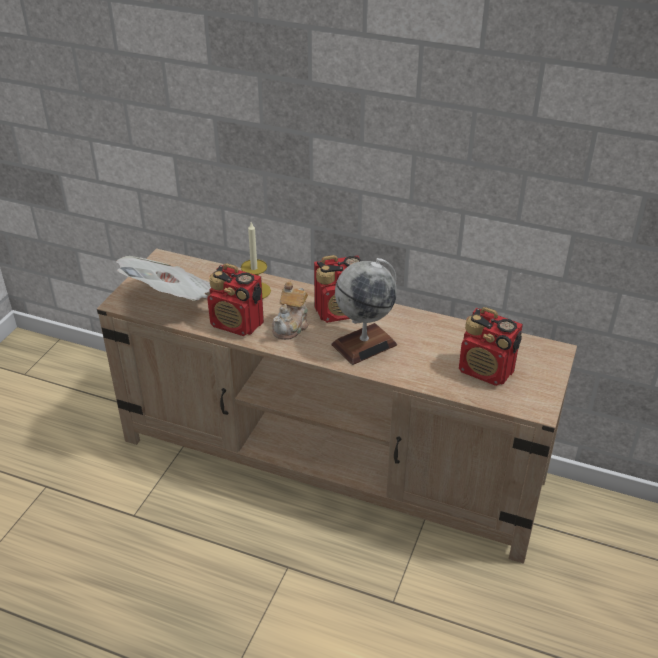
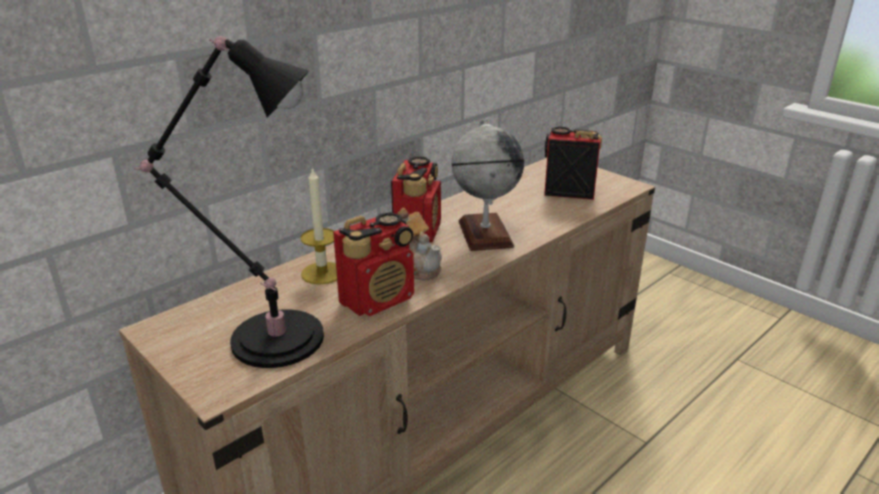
camera: 65 degrees left, 10 degrees down
newspaper [116,256,211,301] -> black table lamp [134,36,324,368]
radio [459,307,523,386] -> radio turned 135 degrees counterclockwise [544,126,602,200]

